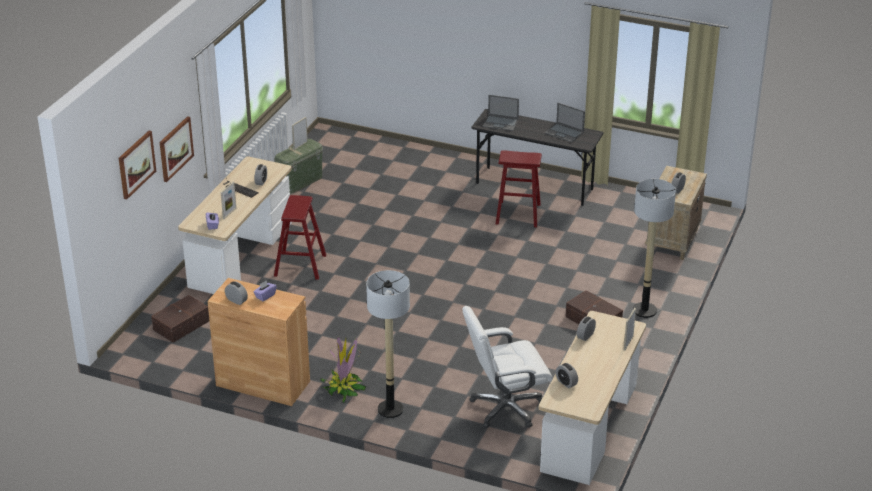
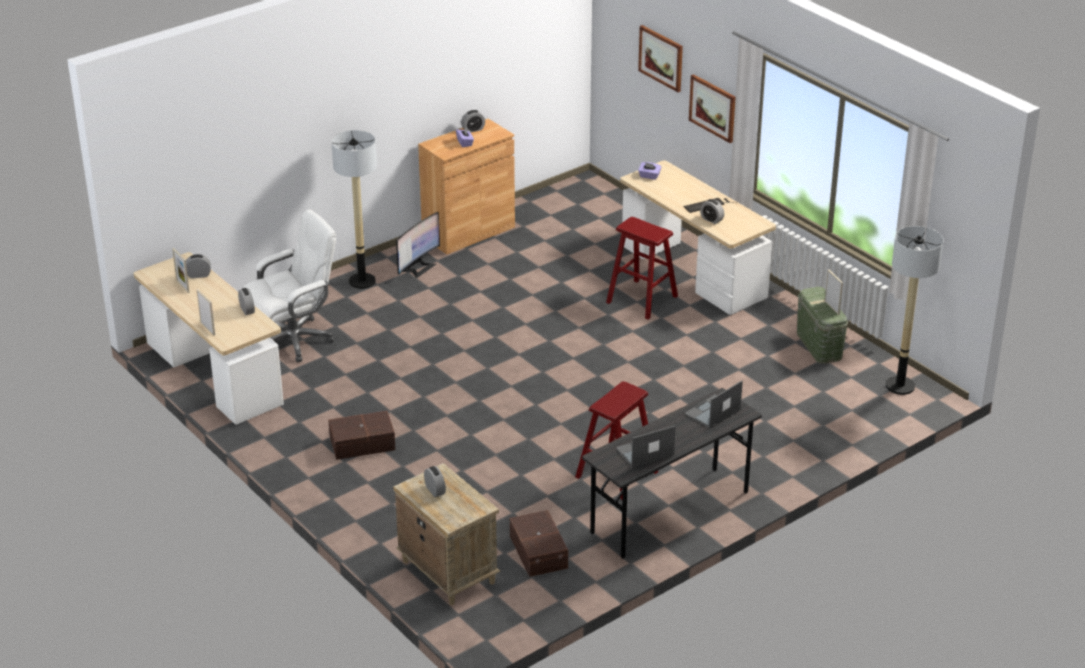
camera: 120 degrees right, 0 degrees up
brown storage box [151,295,209,343] -> brown storage box moved to [510,510,568,577]
picture frame [221,182,236,219] -> picture frame moved to [172,248,190,293]
potted plant [320,337,366,403] -> monitor [396,212,440,278]
white office chair [462,306,553,428] -> white office chair turned 45 degrees clockwise [243,209,336,362]
floor lamp [633,179,676,318] -> floor lamp moved to [886,226,943,395]

